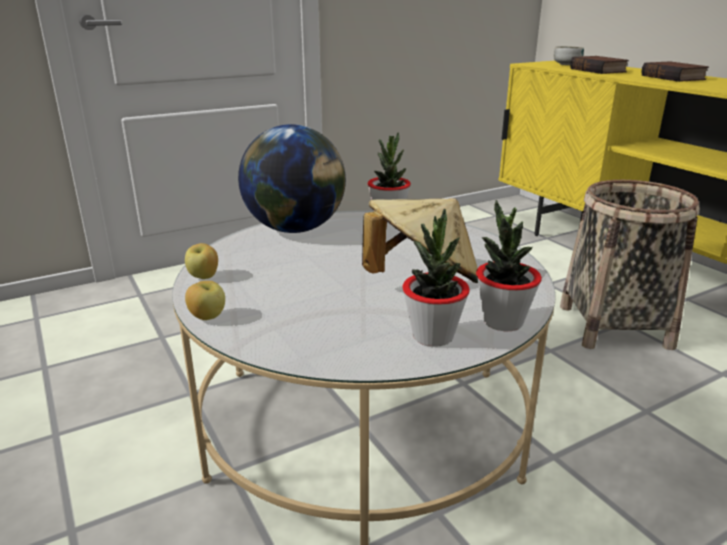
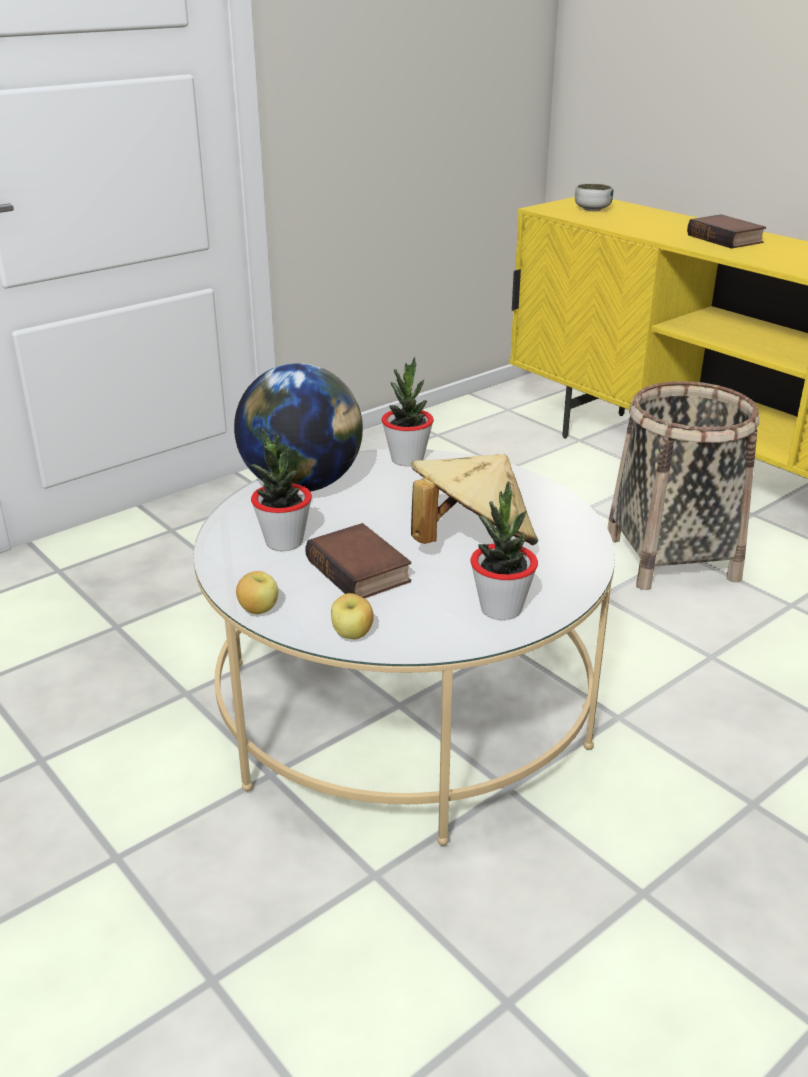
camera: 10 degrees left, 5 degrees up
apple [185,243,218,279] -> apple moved to [331,593,374,639]
potted plant [476,200,542,331] -> potted plant moved to [250,428,312,551]
book [570,56,629,74] -> book moved to [305,523,411,598]

